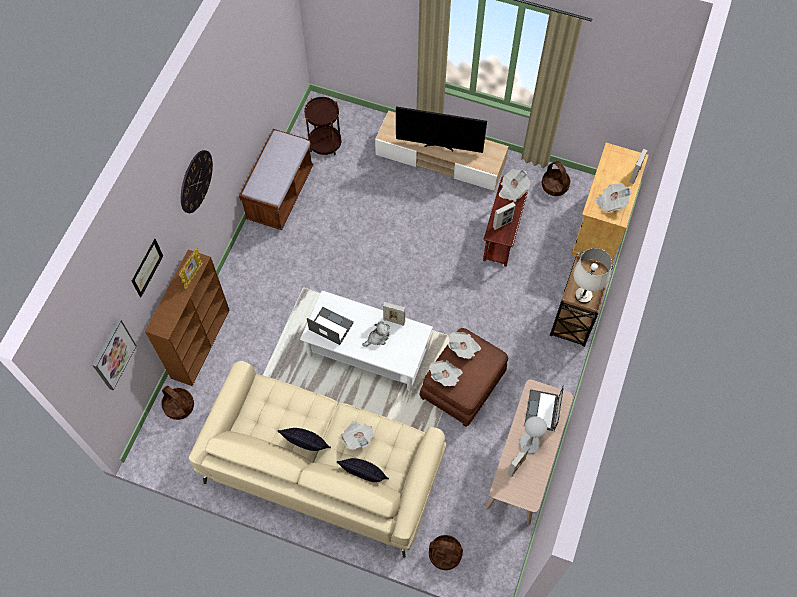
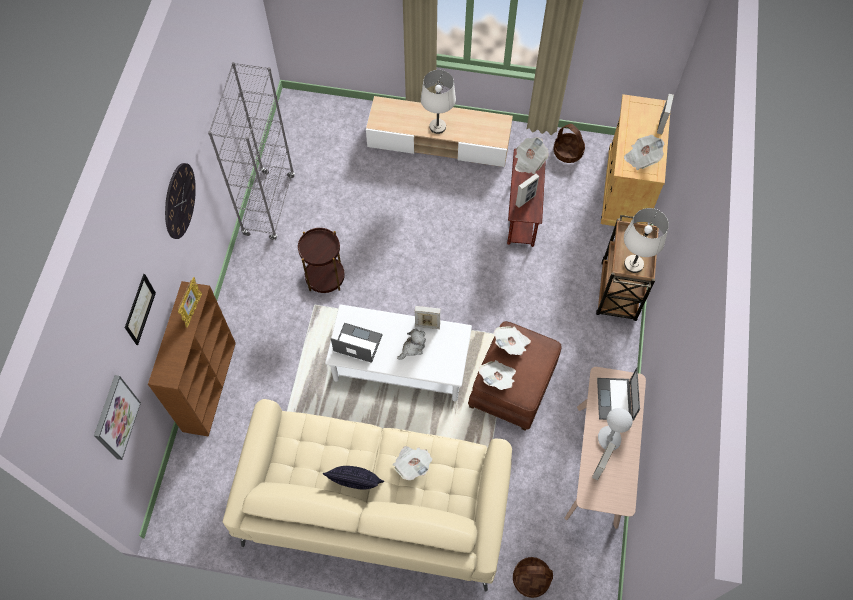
camera: 10 degrees left, 0 degrees up
basket [161,386,194,420] -> none
brown bench [239,129,314,230] -> grey bookcase [208,62,295,240]
brown side table [304,97,341,155] -> brown side table moved to [298,228,345,293]
pillow [337,458,389,482] -> none
television [396,106,487,153] -> white table lamp [421,70,456,134]

